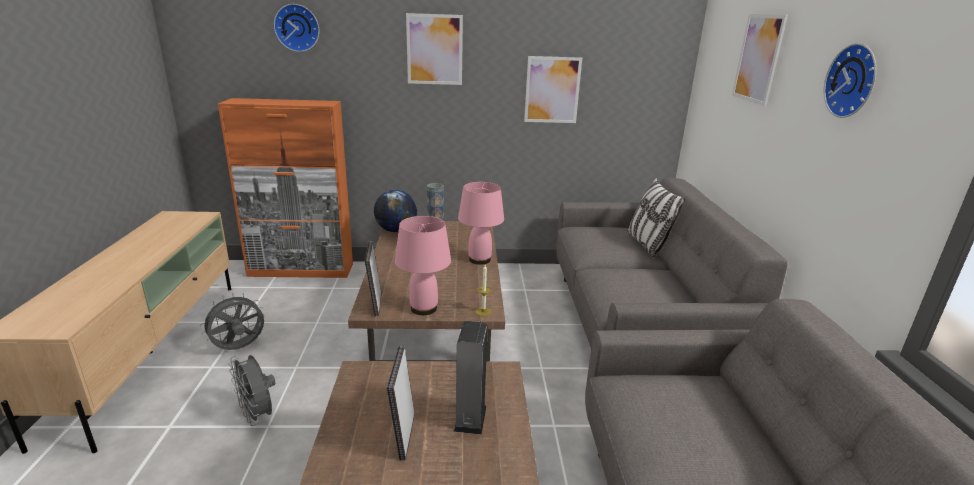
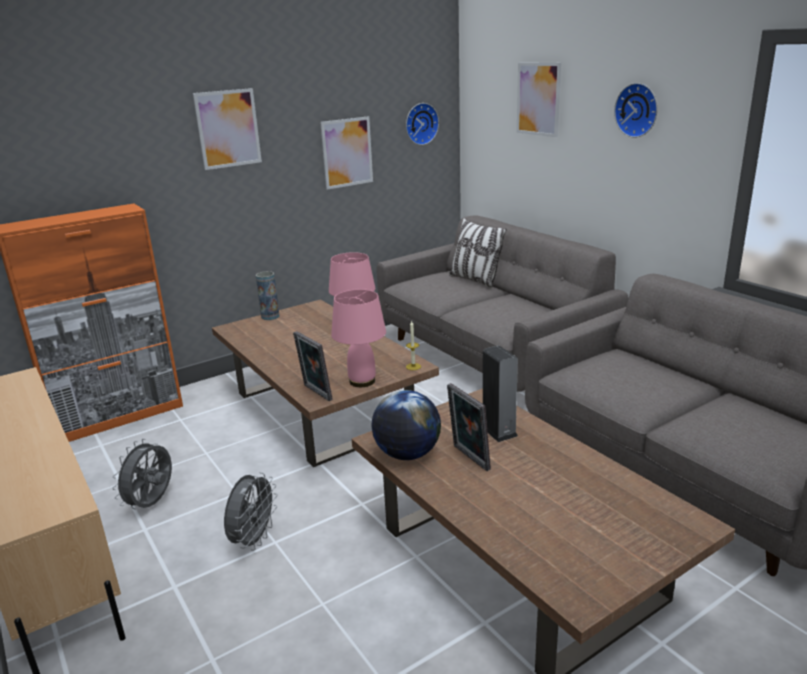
camera: 30 degrees left, 0 degrees up
grey fan [229,355,276,426] -> grey fan turned 90 degrees counterclockwise [224,472,278,551]
wall clock [274,4,319,52] -> wall clock moved to [406,103,439,145]
globe [374,189,417,232] -> globe moved to [372,390,441,460]

